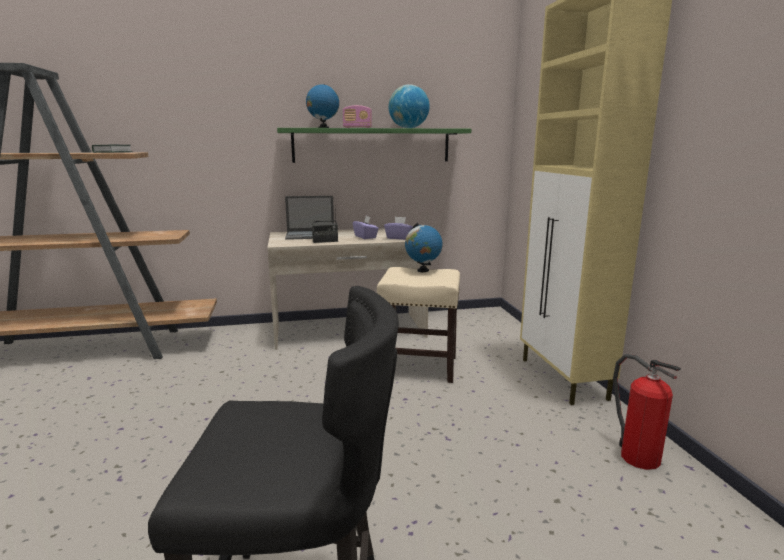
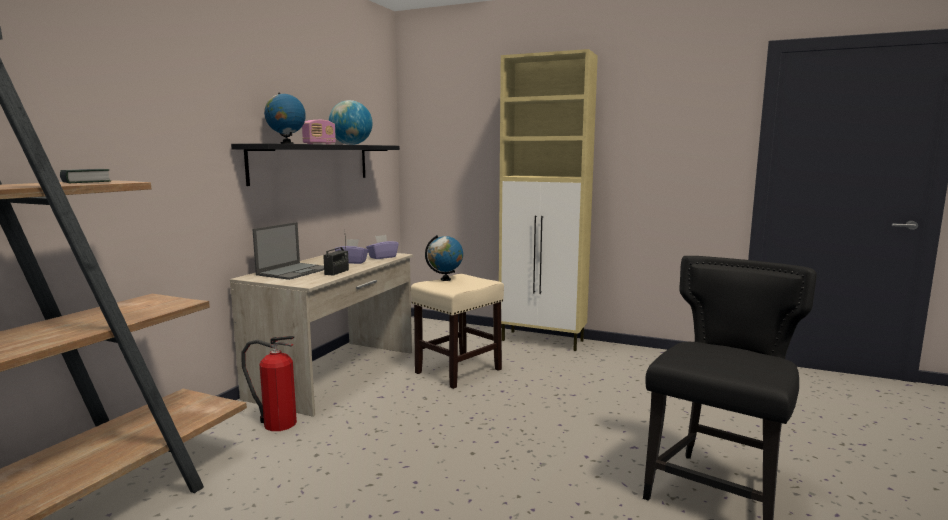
camera: 55 degrees left, 5 degrees down
green shelf [277,128,471,163] -> black shelf [231,143,400,186]
fire extinguisher [613,354,681,470] -> fire extinguisher moved to [241,336,297,431]

